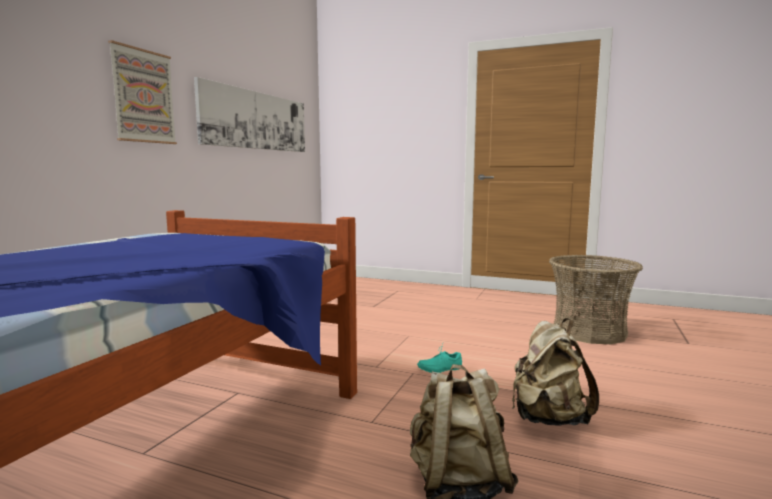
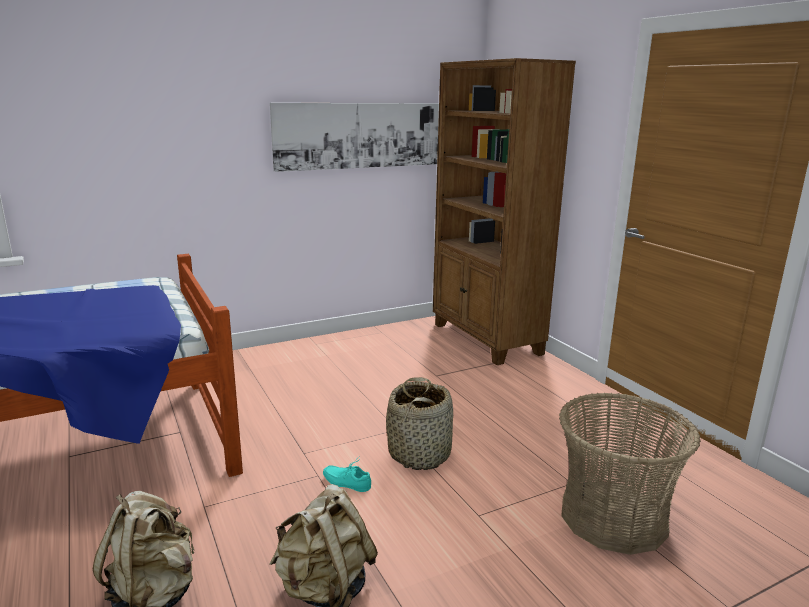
camera: 40 degrees right, 10 degrees up
picture [108,40,177,144] -> none
none -> basket [386,377,453,470]
none -> brown bookcase [433,58,576,365]

